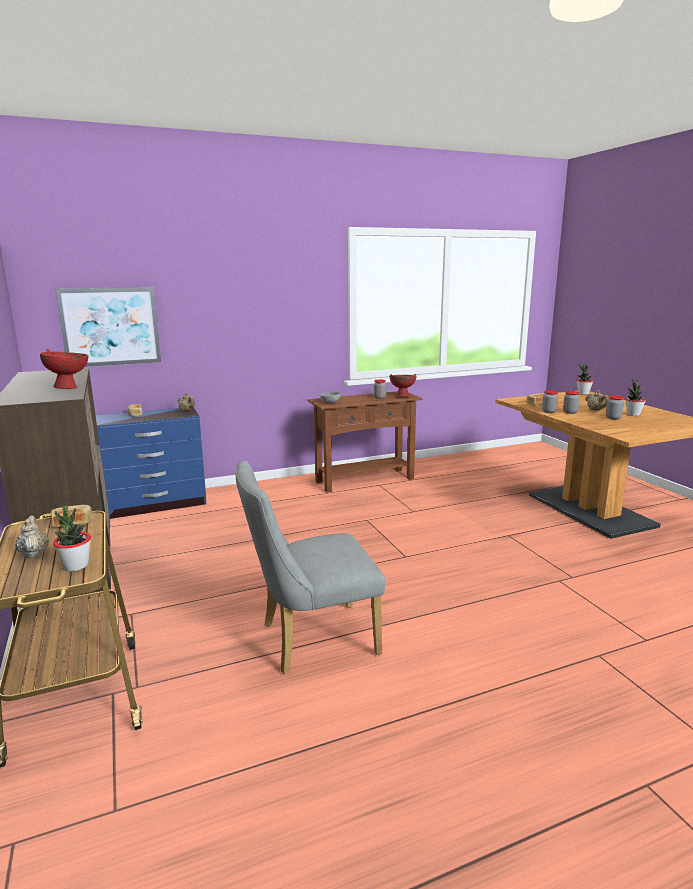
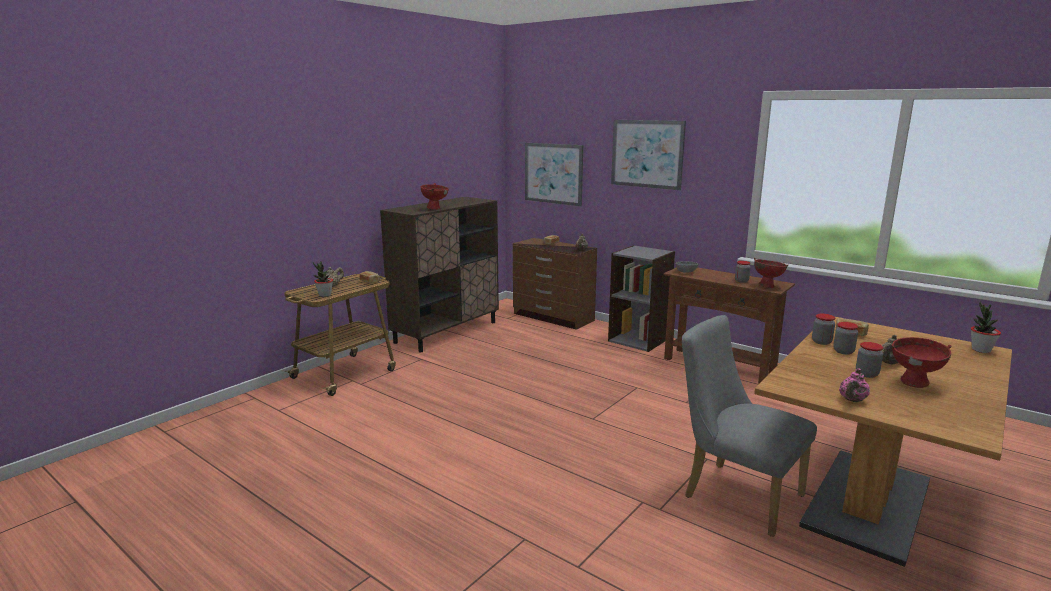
camera: 60 degrees right, 0 degrees up
blue dresser [96,408,207,519] -> brown dresser [513,238,597,330]
grey chair [236,460,385,674] -> grey chair moved to [682,315,817,537]
potted plant [625,378,646,416] -> red bowl [892,337,951,388]
none -> grey bookcase [608,245,675,352]
none -> picture [611,120,686,190]
none -> pink teapot [839,368,870,402]

